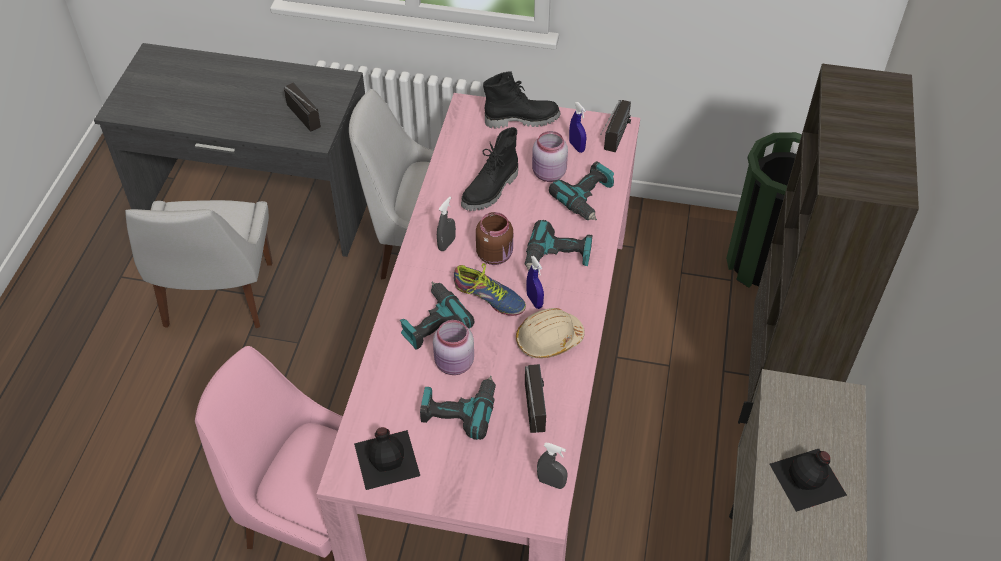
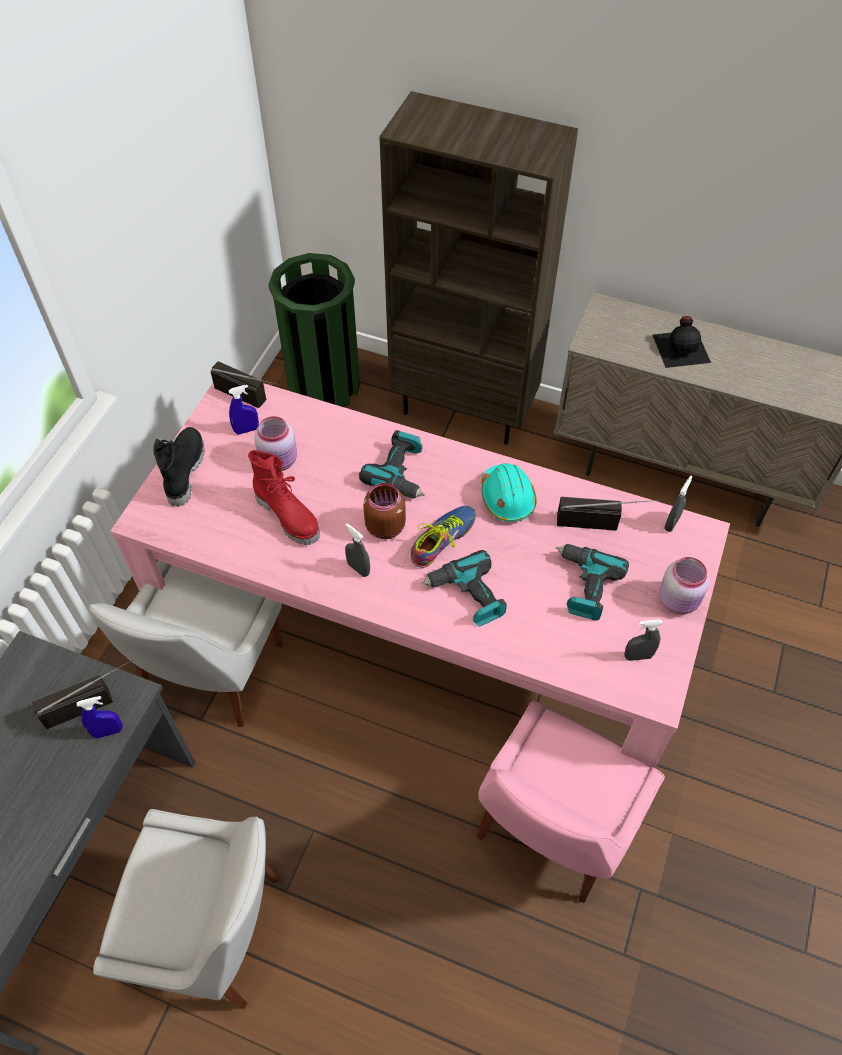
camera: 80 degrees left, 5 degrees up
black bottle [354,427,420,490] -> grey spray bottle [624,620,663,661]
pink jar [433,320,474,375] -> pink jar moved to [659,557,710,614]
black boot [461,127,518,211] -> red boot [248,450,320,545]
beige hard hat [516,308,585,358] -> turquoise hard hat [481,463,537,522]
blue spray bottle [526,256,544,309] -> blue spray bottle moved to [77,696,123,738]
power drill [549,161,614,220] -> none

